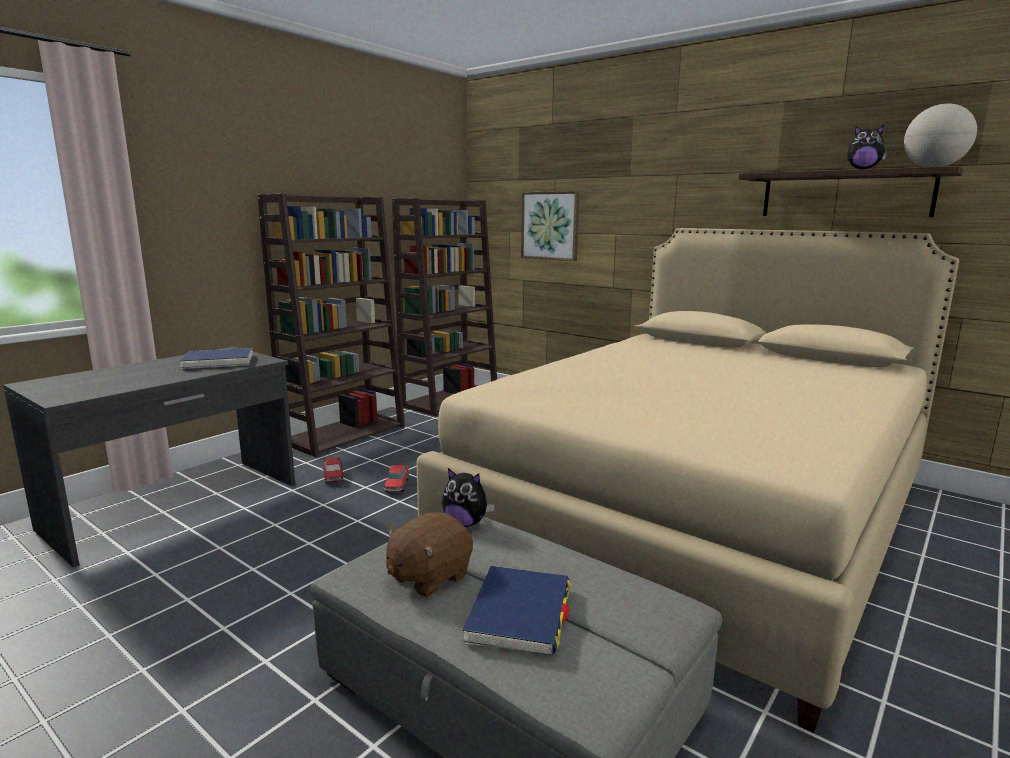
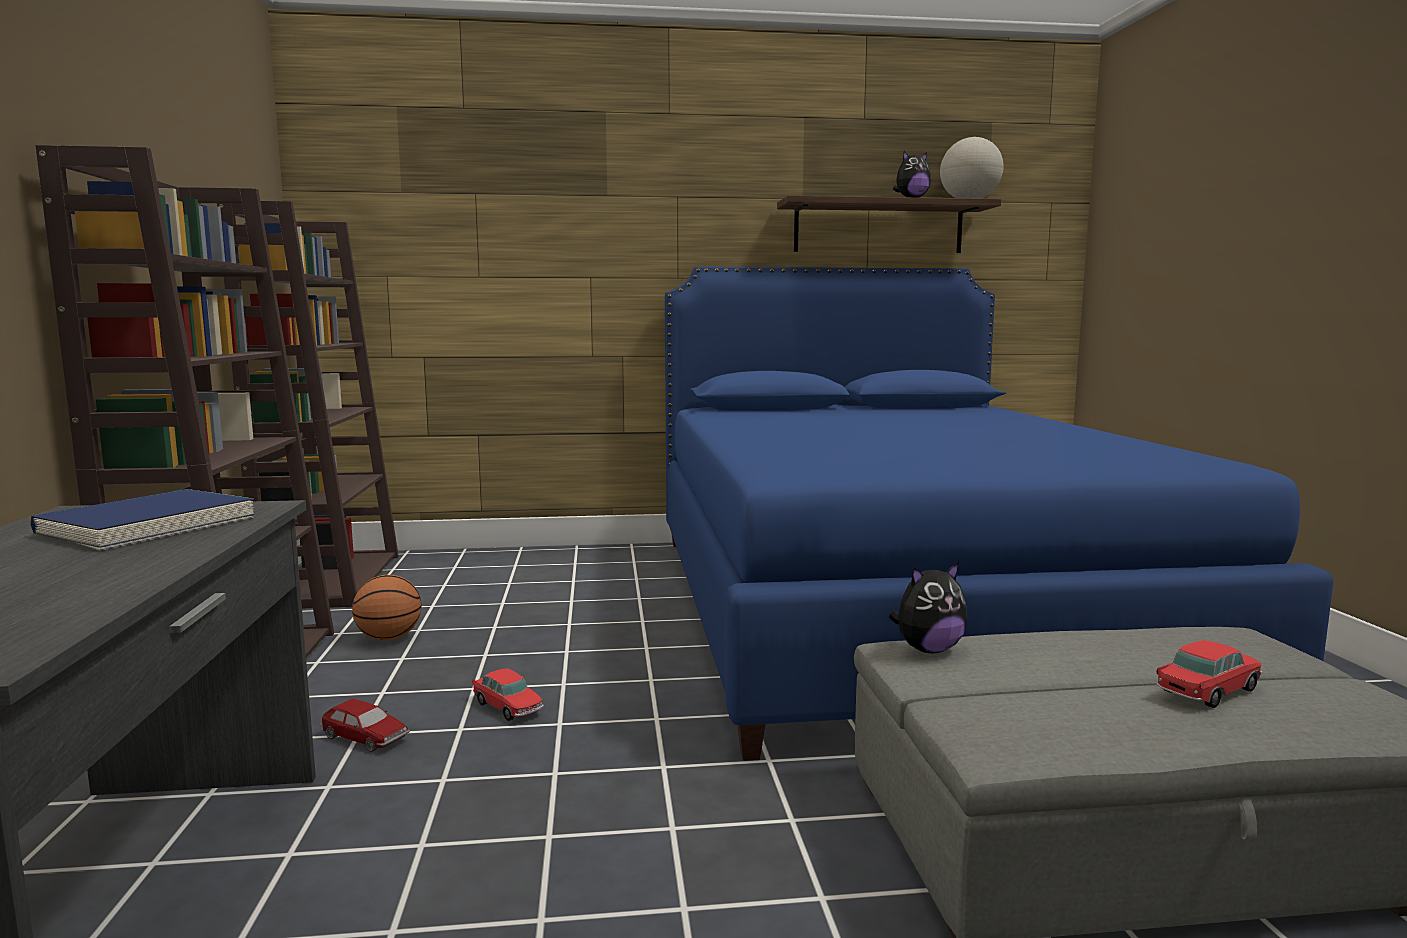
camera: 45 degrees left, 5 degrees down
brown plush toy [386,512,473,597] -> none
beige bed [416,228,959,733] -> blue bed [665,266,1333,761]
blue book [462,566,571,655] -> toy car [1156,640,1263,708]
picture [521,191,579,261] -> none
none -> basketball [352,575,422,641]

